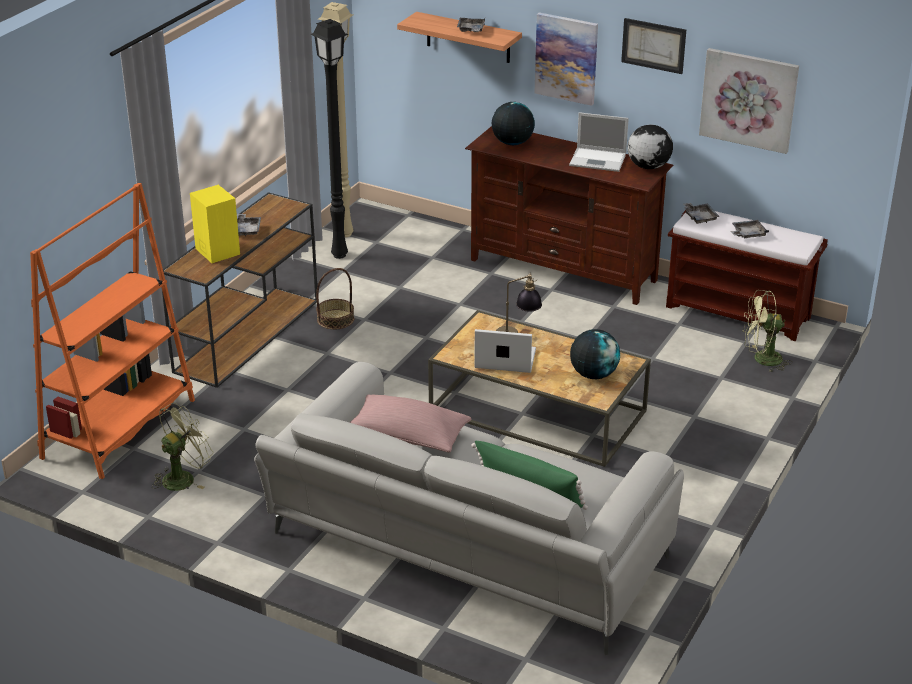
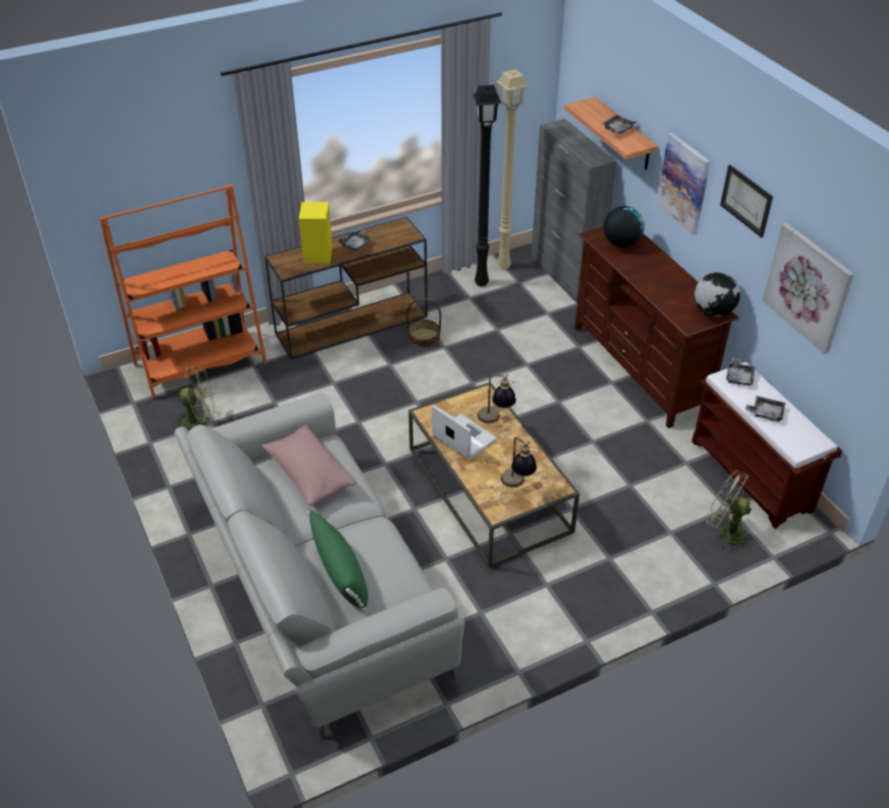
camera: 35 degrees right, 10 degrees up
laptop [569,112,629,172] -> none
globe [570,329,620,379] -> table lamp [501,437,537,488]
none -> grey cabinet [531,118,617,303]

